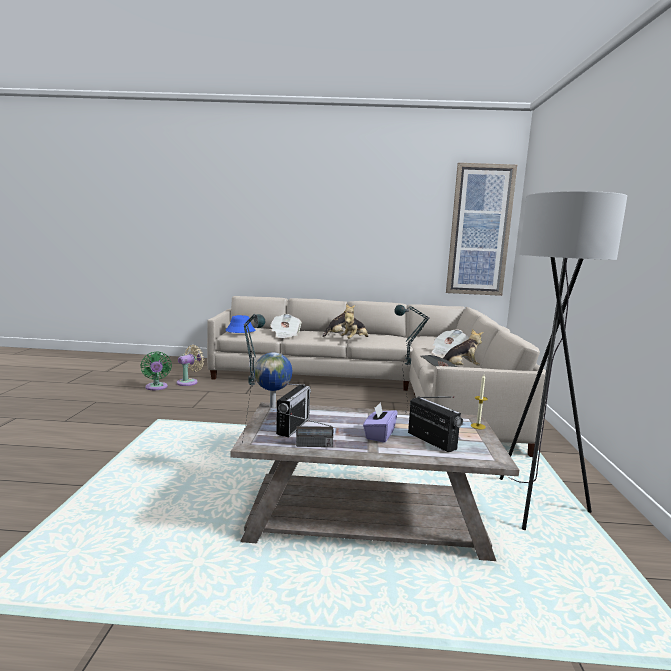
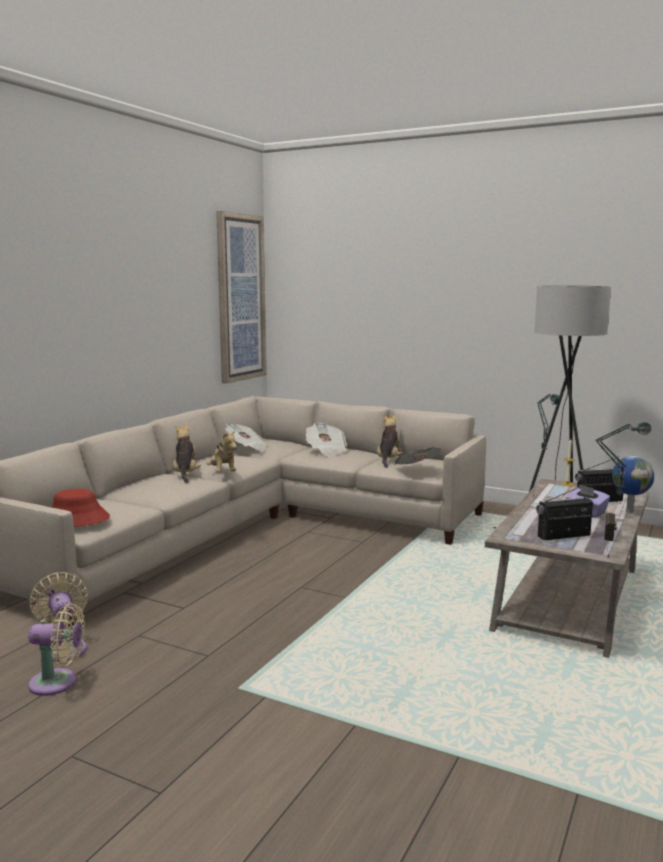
camera: 65 degrees left, 0 degrees up
green fan [140,351,172,390] -> beige fan [28,603,85,696]
blue hat [226,315,255,333] -> red hat [52,489,110,527]
globe [254,352,292,408] -> globe moved to [612,456,654,513]
newspaper [270,314,302,338] -> newspaper moved to [226,423,267,452]
radio [276,384,311,437] -> radio turned 60 degrees counterclockwise [536,484,594,540]

